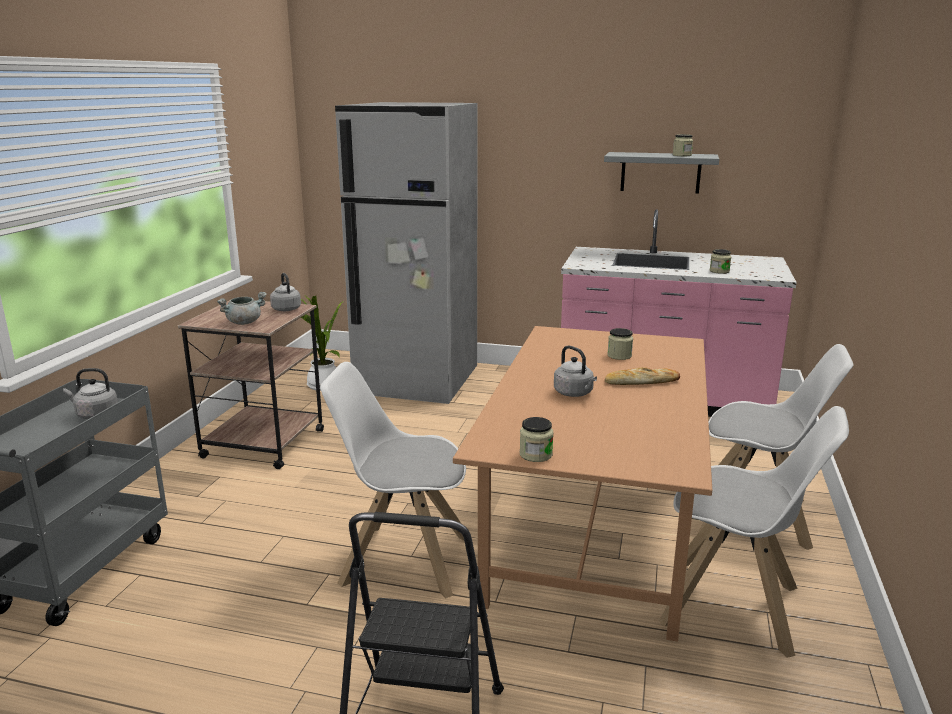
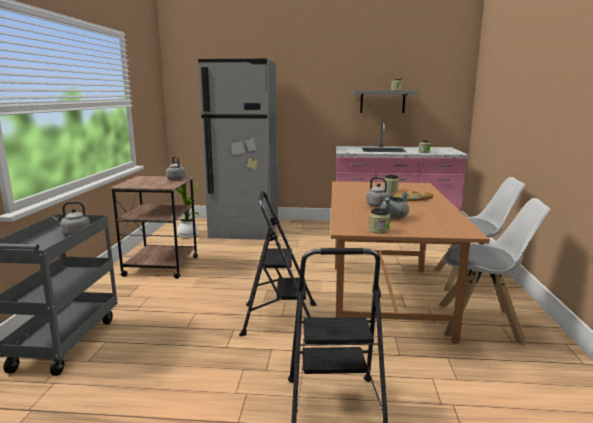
camera: 10 degrees left, 5 degrees down
grey cooking pot [217,292,267,325] -> grey cooking pot moved to [380,192,409,219]
chair [320,362,466,598] -> black step ladder [239,191,317,336]

